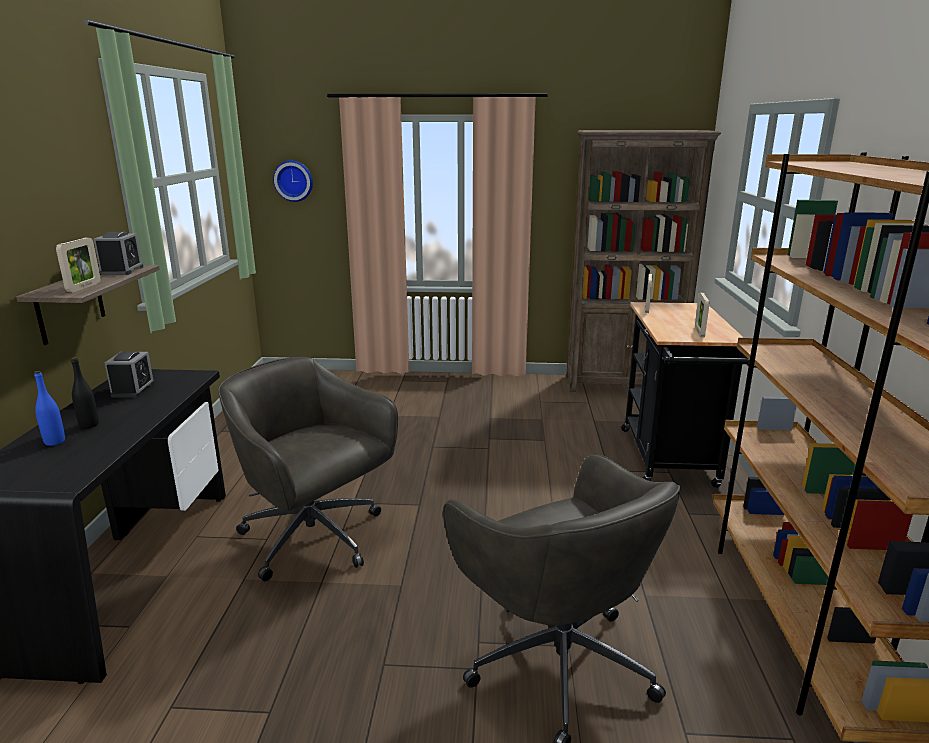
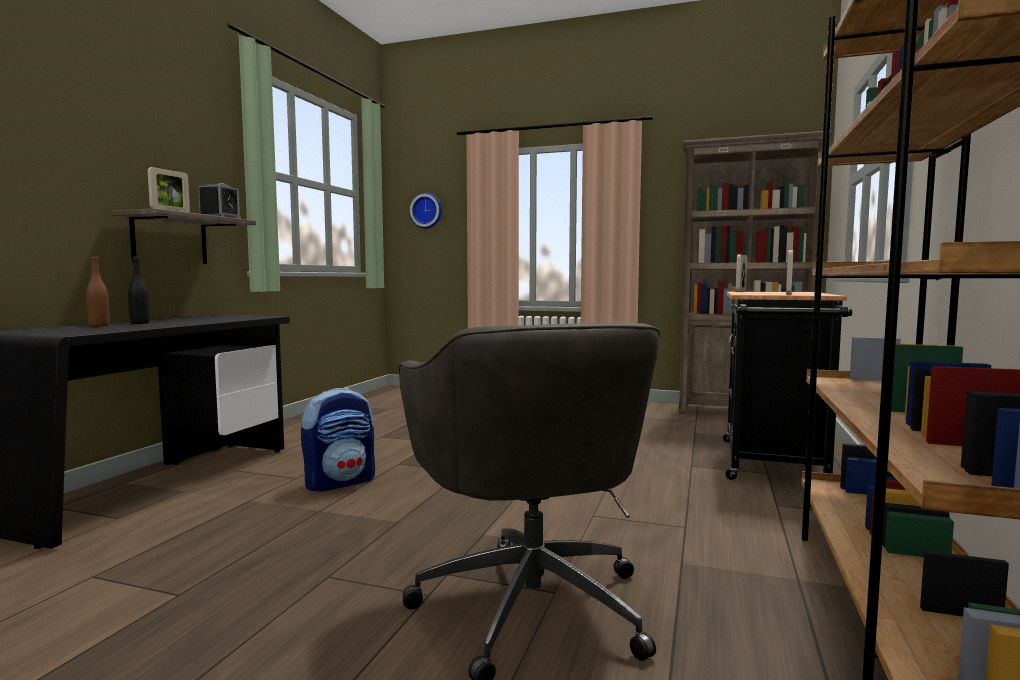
camera: 15 degrees right, 15 degrees down
blue bottle [34,371,65,446] -> brown bottle [86,255,110,326]
alarm clock [104,352,155,397] -> none
grey office chair [218,357,398,581] -> backpack [301,388,375,492]

